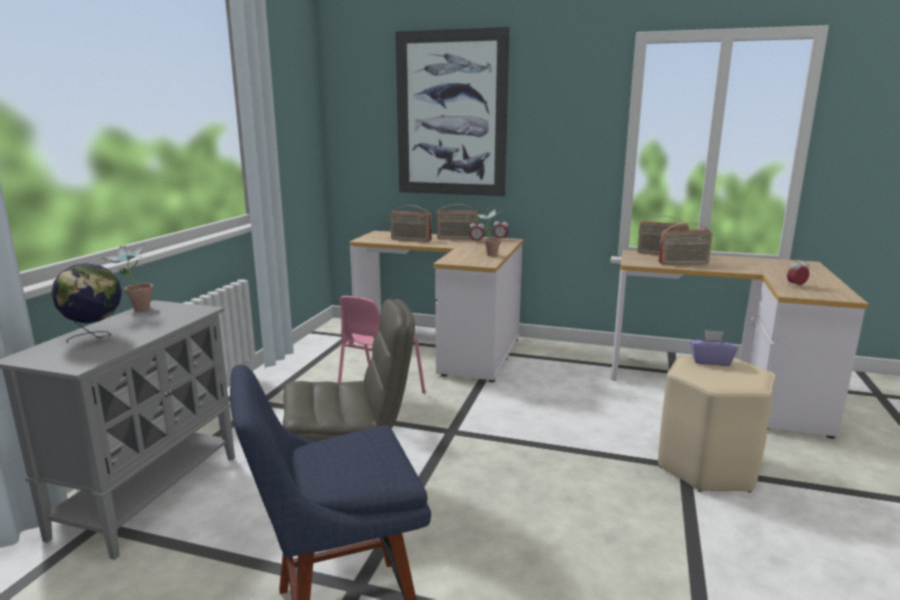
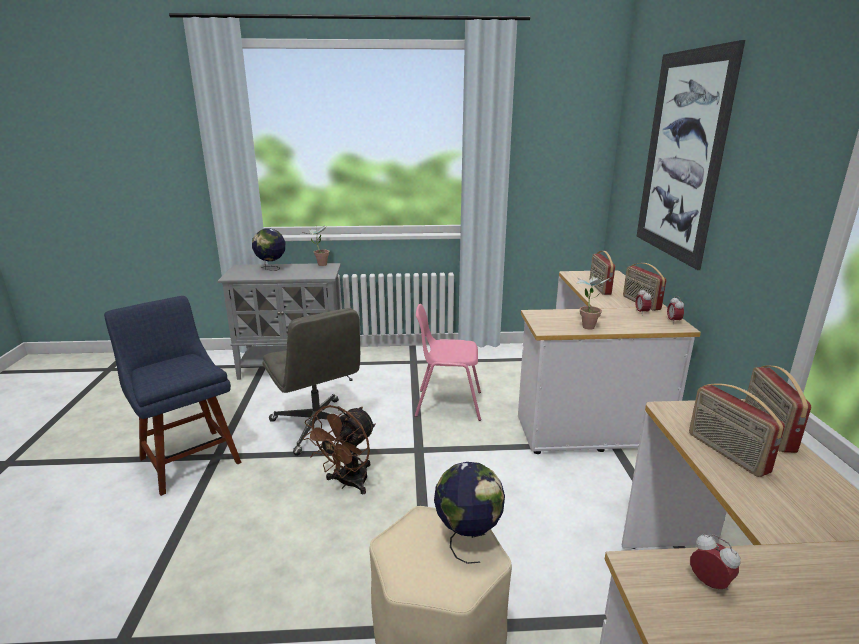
camera: 70 degrees right, 5 degrees up
purple tissue box [690,330,737,366] -> globe [434,462,505,564]
none -> brown fan [303,405,376,495]

